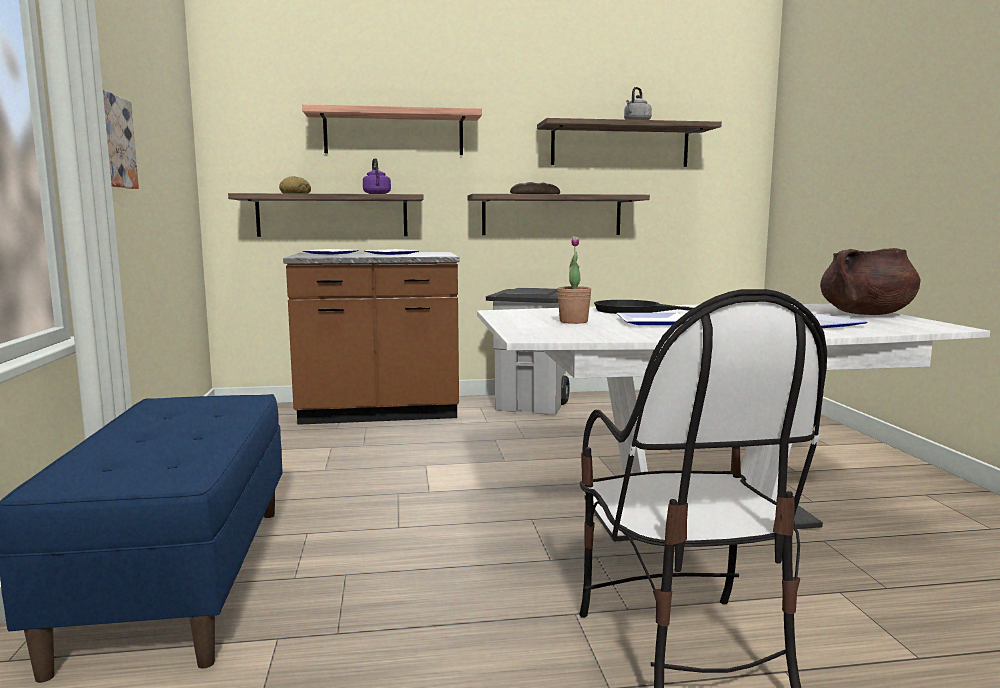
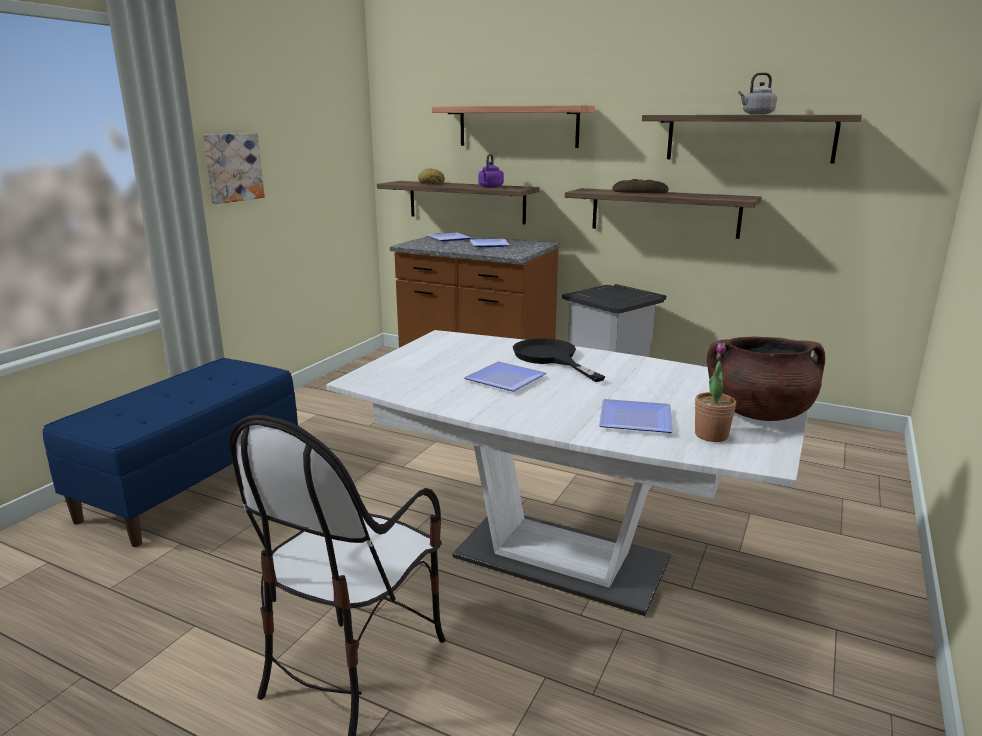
camera: 35 degrees right, 10 degrees up
potted plant [557,236,591,324] -> potted plant moved to [695,343,736,442]

